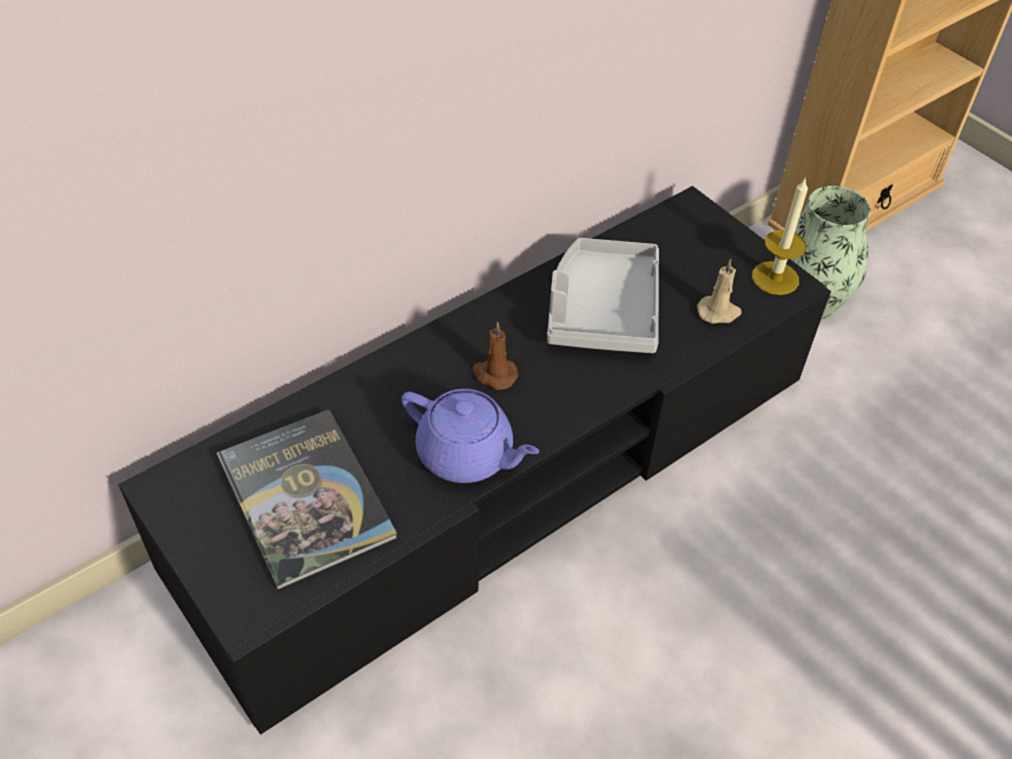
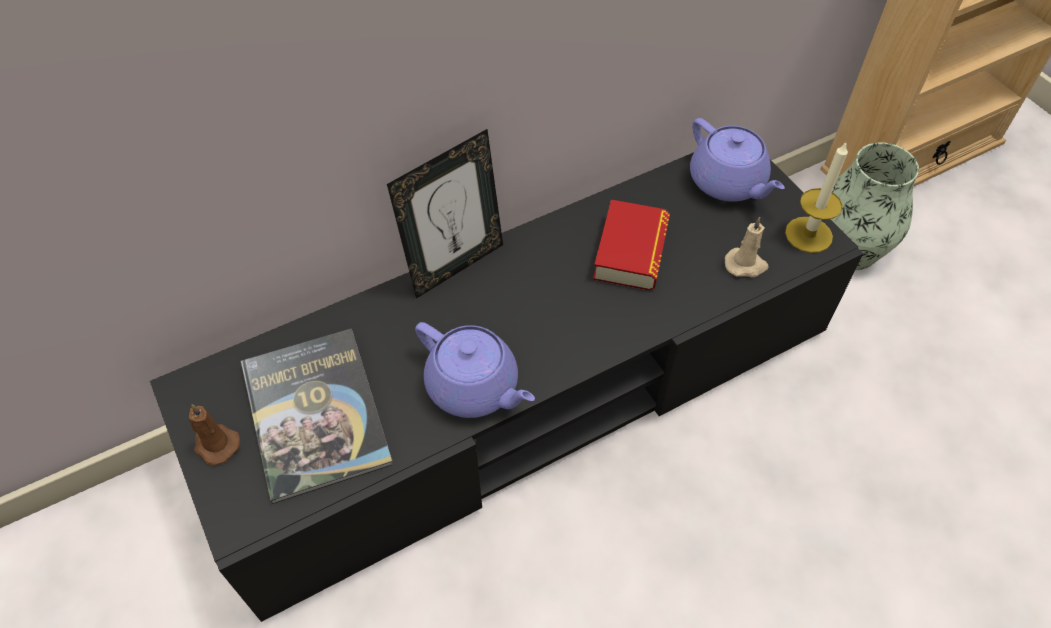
camera: 10 degrees right, 5 degrees up
brown candle [472,322,518,390] -> brown candle moved to [189,404,240,465]
grey tray [547,238,659,353] -> book [593,200,670,291]
none -> picture frame [387,129,503,299]
none -> purple teapot [690,118,785,202]

